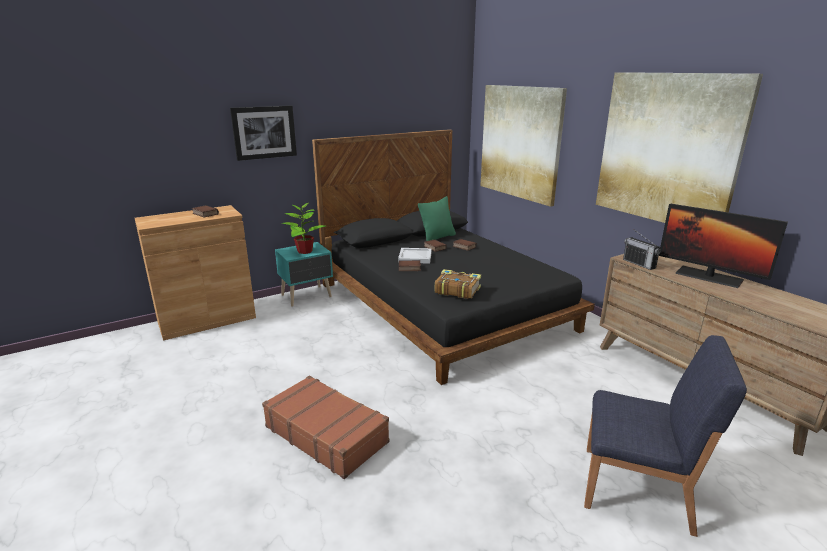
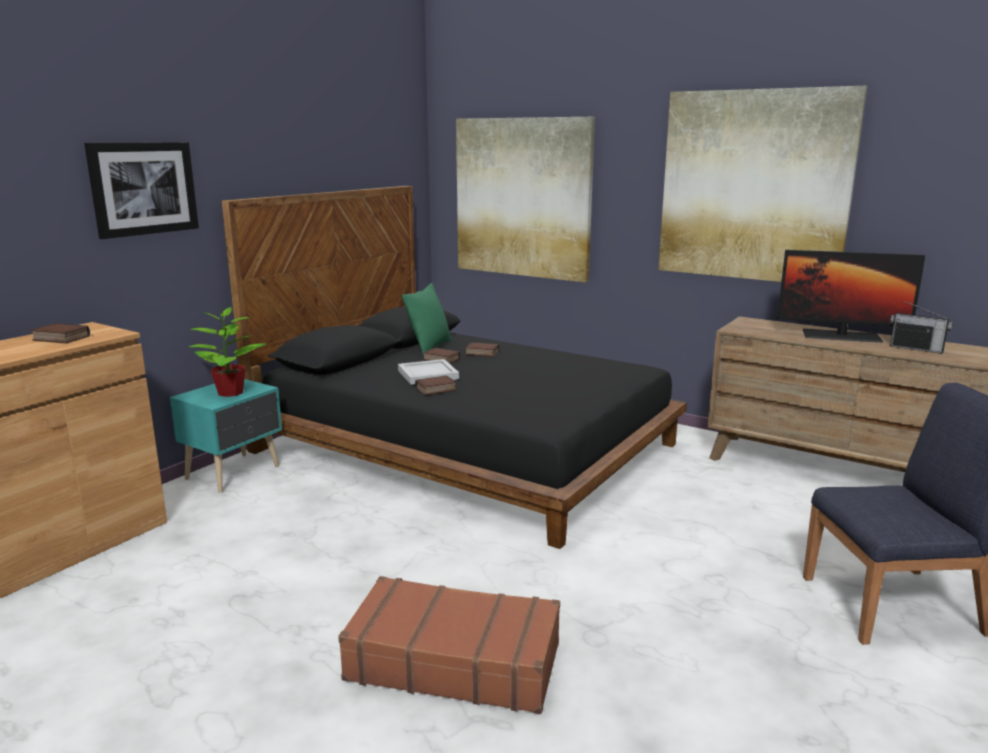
camera: 25 degrees left, 5 degrees down
book [435,269,481,299] -> none
radio [623,229,661,270] -> radio moved to [890,300,953,354]

